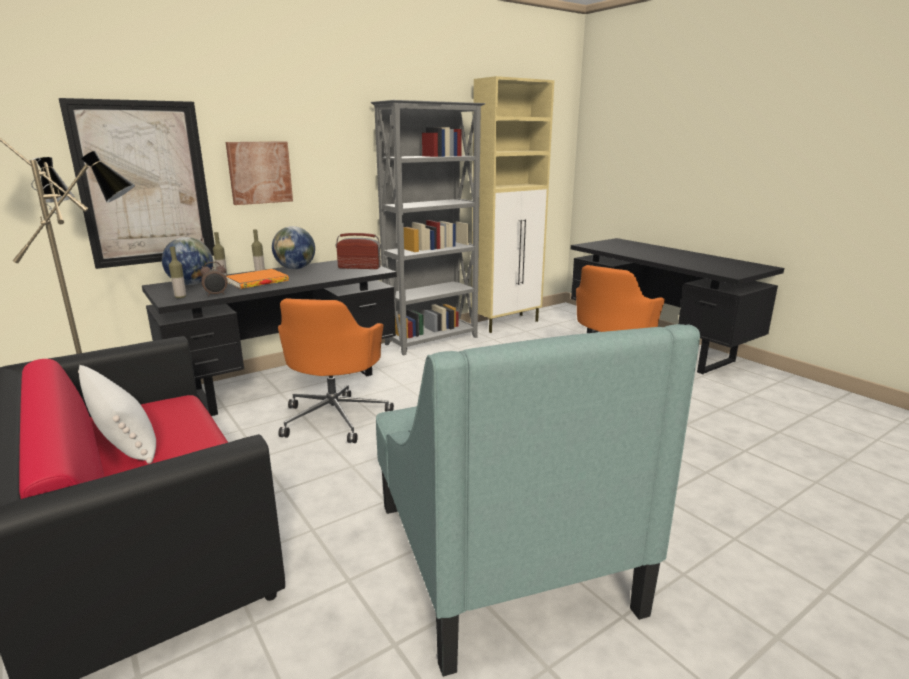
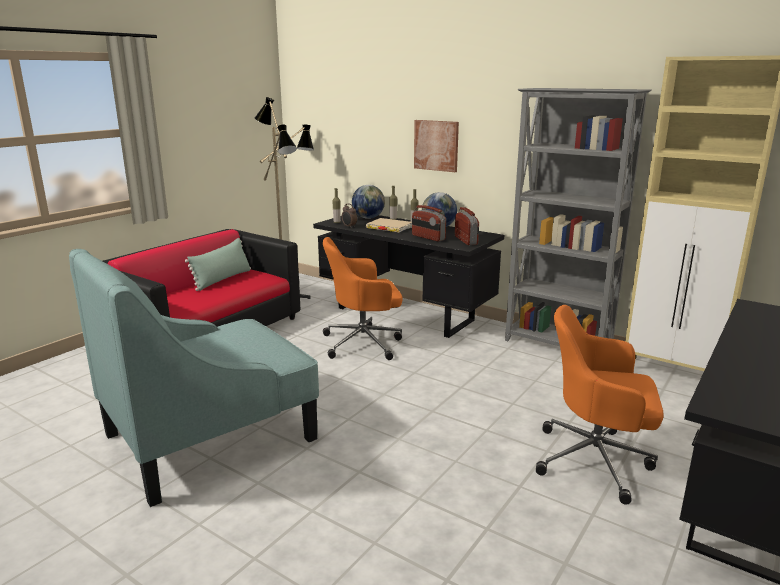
camera: 70 degrees right, 0 degrees up
picture [59,98,215,269] -> none
white pillow [78,365,156,464] -> green pillow [185,238,251,291]
orange book [226,269,289,289] -> beige book [366,218,412,232]
none -> radio [412,205,446,241]

